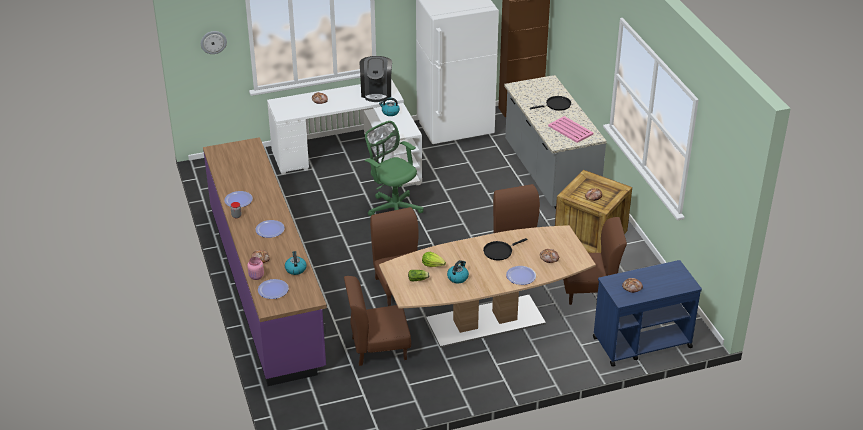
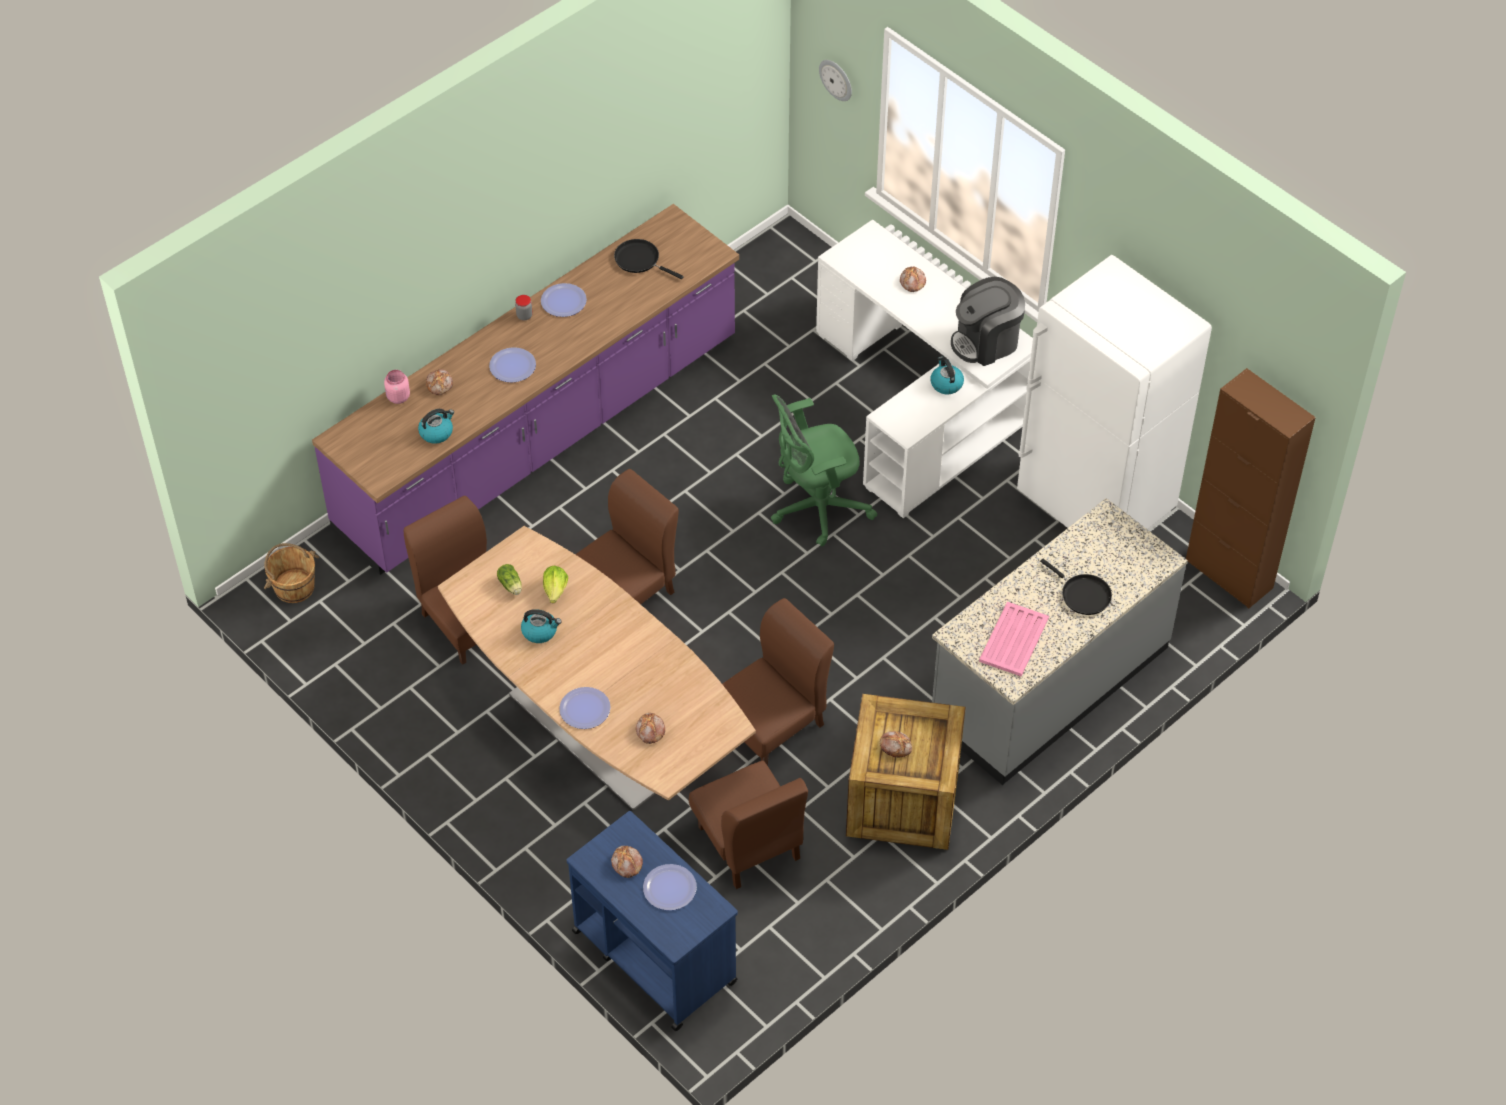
camera: 65 degrees right, 15 degrees up
plate [258,279,289,299] -> plate moved to [643,864,697,910]
green office chair [365,121,424,216] -> green office chair turned 135 degrees counterclockwise [771,394,878,547]
black frying pan [483,238,528,260] -> black frying pan moved to [614,239,684,279]
none -> brown bucket [264,543,319,603]

